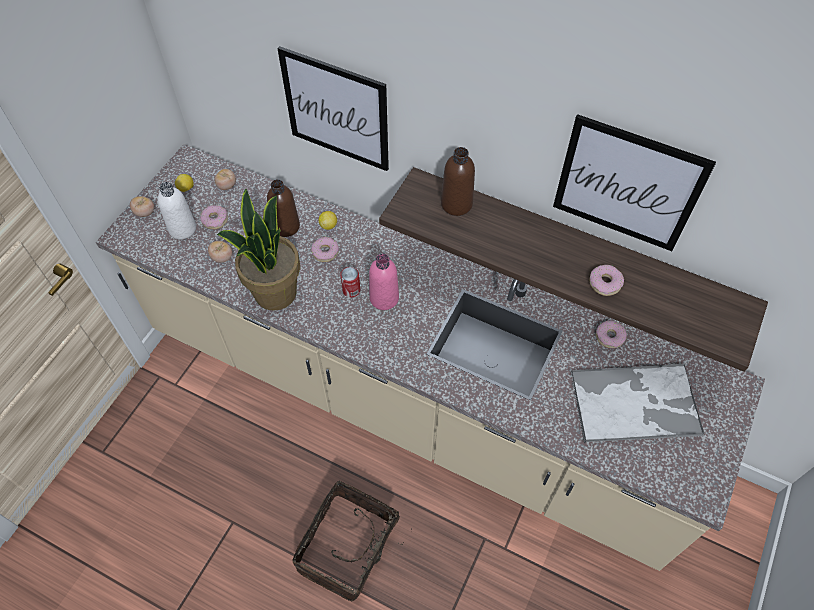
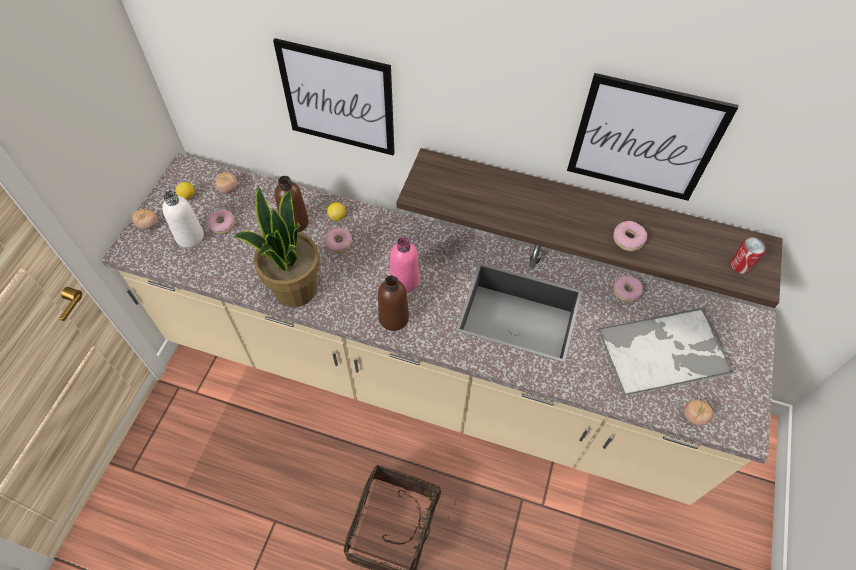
camera: 10 degrees left, 0 degrees up
tomato [208,241,233,263] -> tomato moved to [683,400,713,426]
can [340,267,360,297] -> can moved to [730,237,766,274]
brown bottle [441,147,475,216] -> brown bottle moved to [378,275,409,331]

